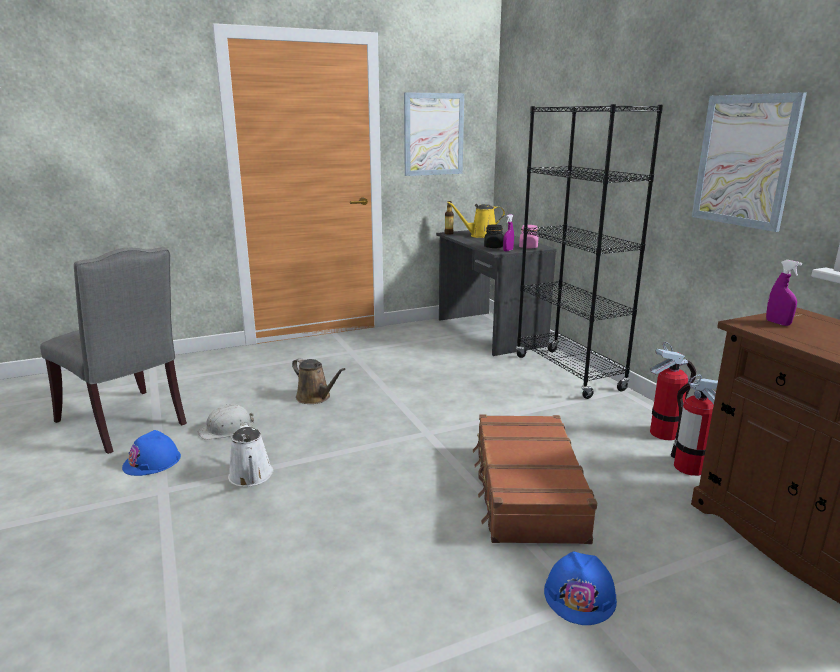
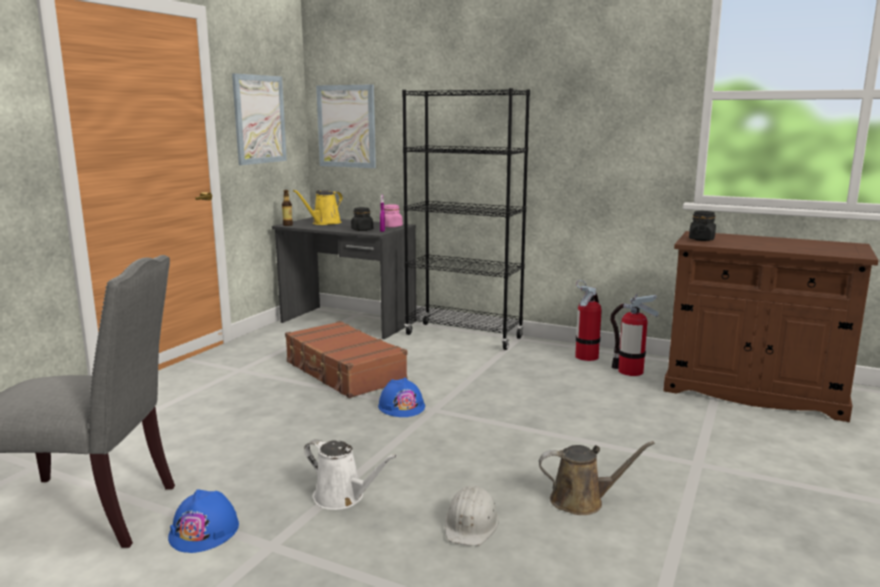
camera: 40 degrees left, 5 degrees down
white hard hat [198,404,254,440] -> white hard hat moved to [445,486,499,546]
brown watering can [292,358,345,404] -> brown watering can moved to [539,441,655,515]
brown suitcase [473,414,597,544] -> brown suitcase moved to [285,321,408,398]
blue hard hat [544,552,617,625] -> blue hard hat moved to [378,378,425,417]
picture [692,92,807,232] -> picture moved to [316,85,376,168]
purple spray bottle [766,260,802,326] -> black jar [689,211,716,241]

